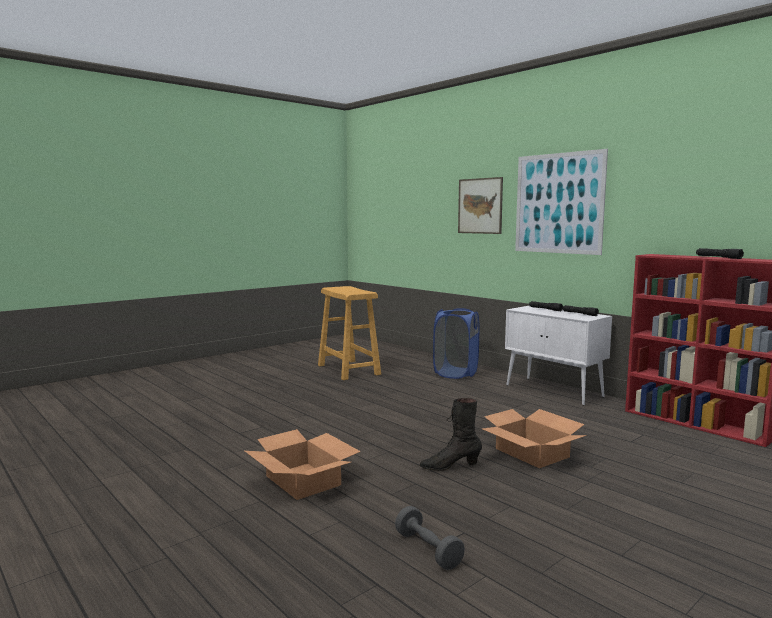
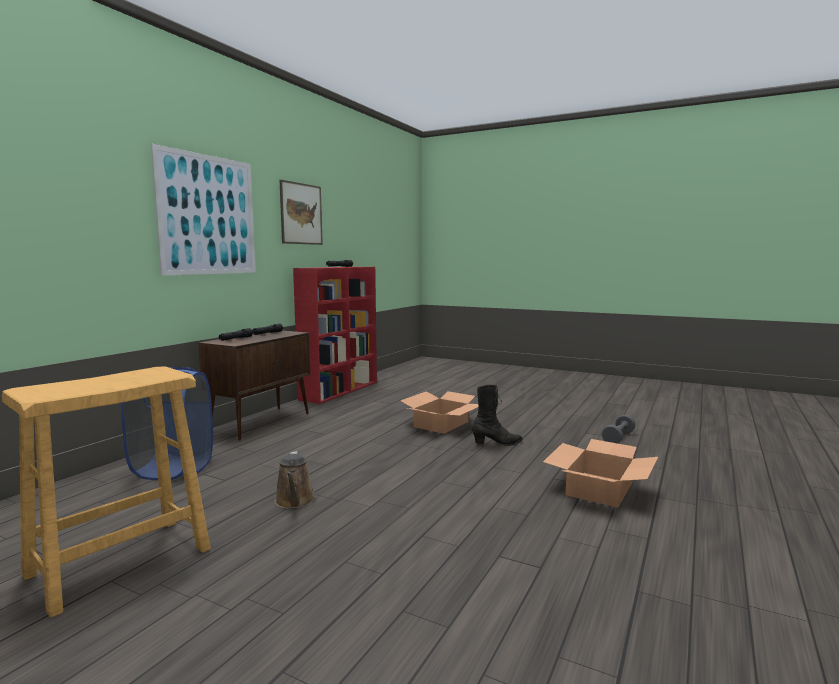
camera: 110 degrees left, 0 degrees up
black boot [419,398,482,471] -> black boot turned 75 degrees counterclockwise [471,385,523,446]
picture [458,177,503,234] -> picture moved to [279,180,323,245]
white cabinet [505,306,612,406] -> brown cabinet [198,330,310,441]
none -> brown watering can [274,451,315,509]

